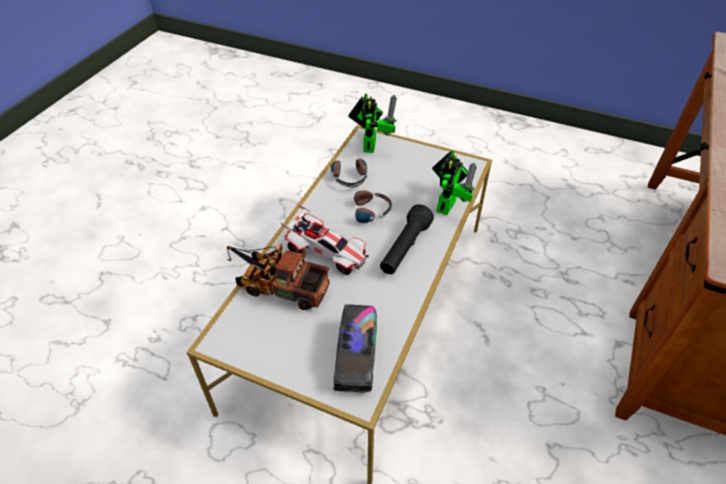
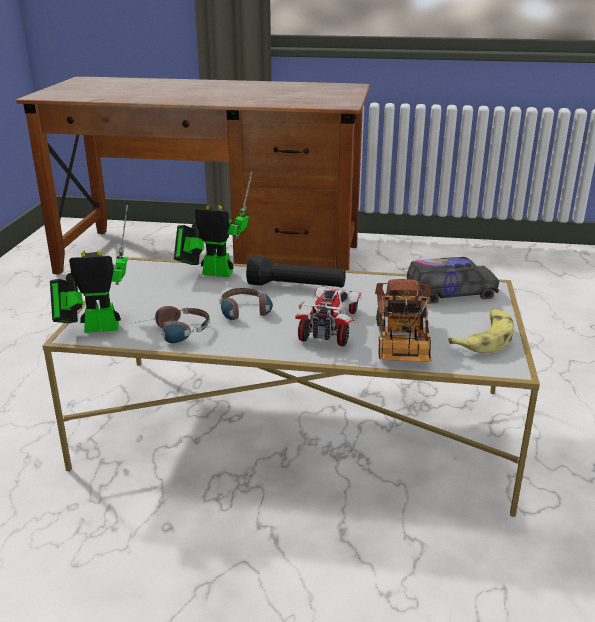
camera: 105 degrees left, 20 degrees down
none -> banana [448,309,514,353]

